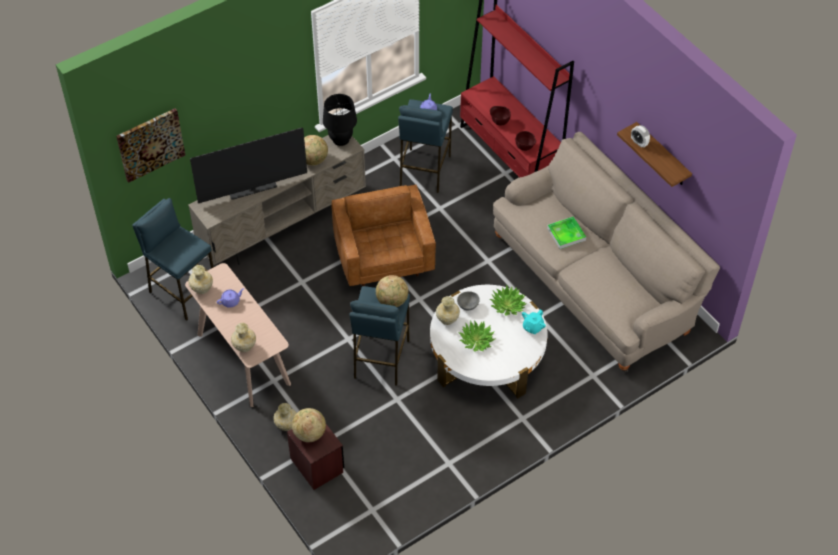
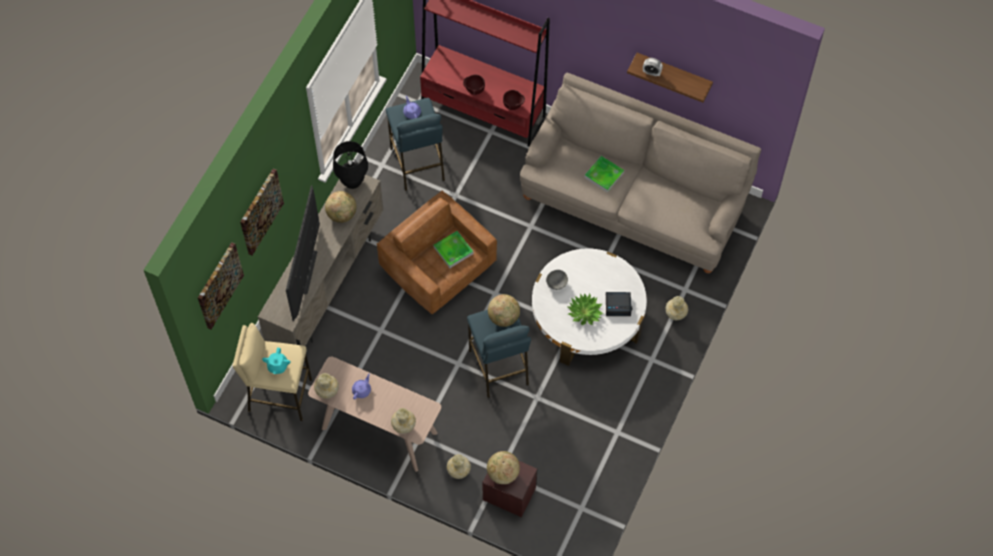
camera: 30 degrees left, 10 degrees up
blue stool [132,198,213,321] -> beige stool [232,323,312,421]
television [190,128,307,203] -> television turned 150 degrees clockwise [286,185,320,321]
beige vase [436,296,460,325] -> beige vase moved to [666,296,688,320]
potted plant [490,285,527,316] -> none
turquoise teapot [522,310,546,334] -> turquoise teapot moved to [262,348,291,374]
none -> picture [240,168,284,256]
none -> tray [434,231,474,268]
none -> alarm clock [606,292,632,316]

